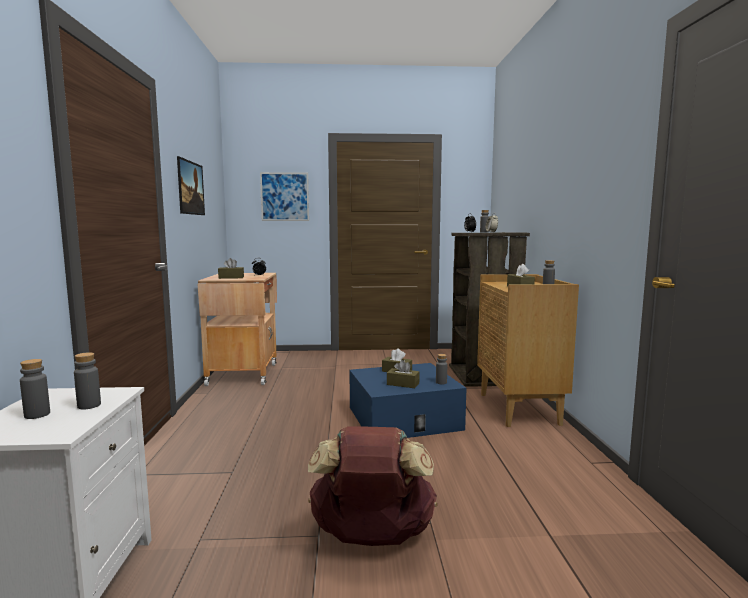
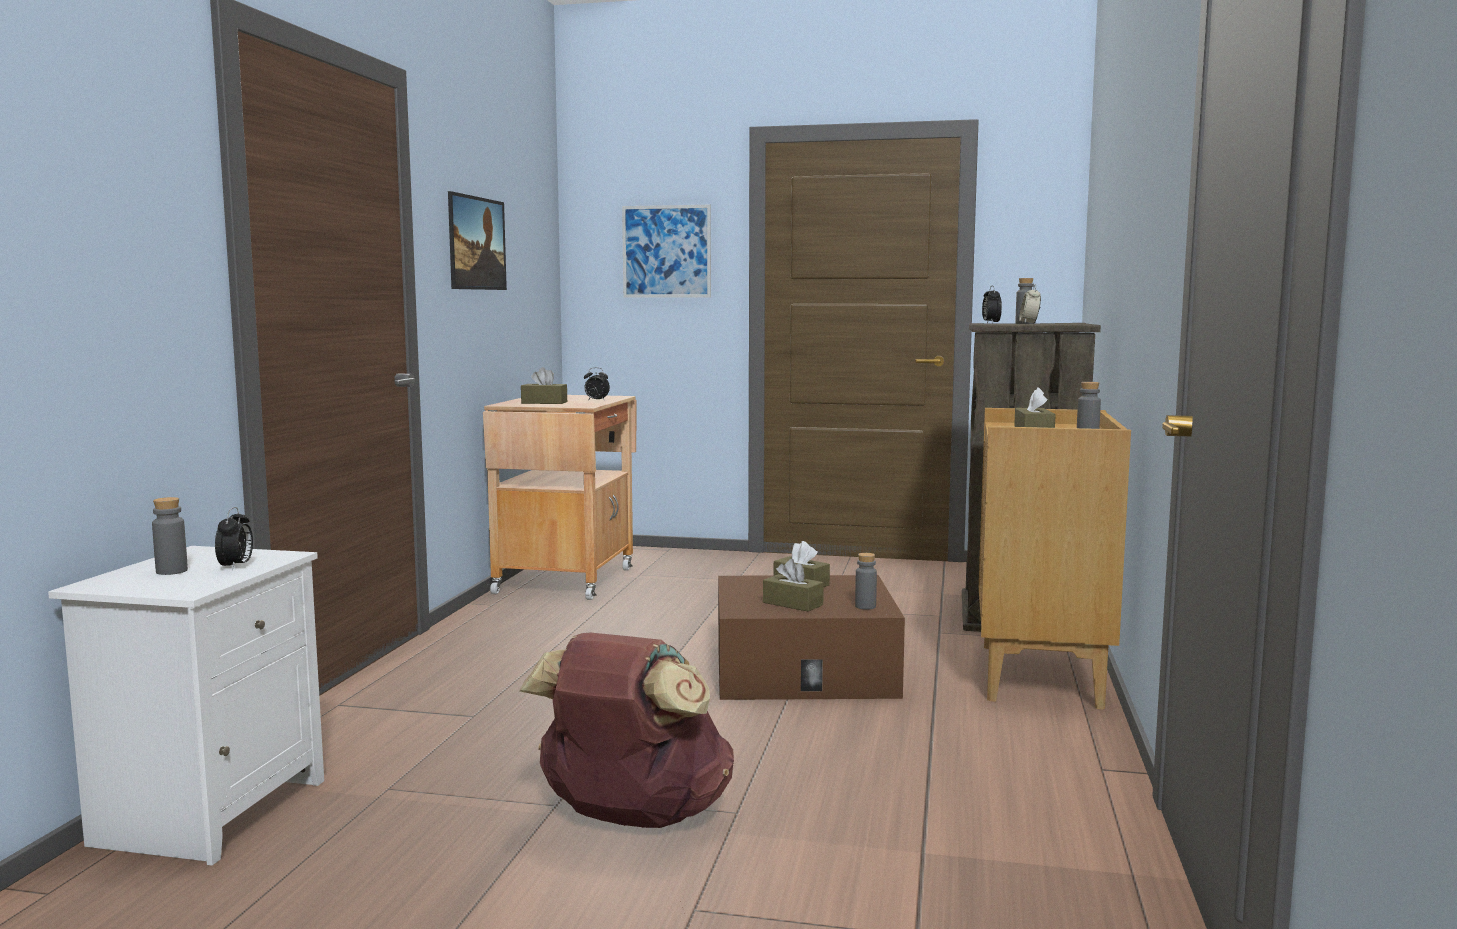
camera: 15 degrees right, 0 degrees up
grey bottle [74,352,101,410] -> alarm clock [215,507,253,571]
blue storage box [350,363,466,438] -> brown storage box [718,575,905,700]

